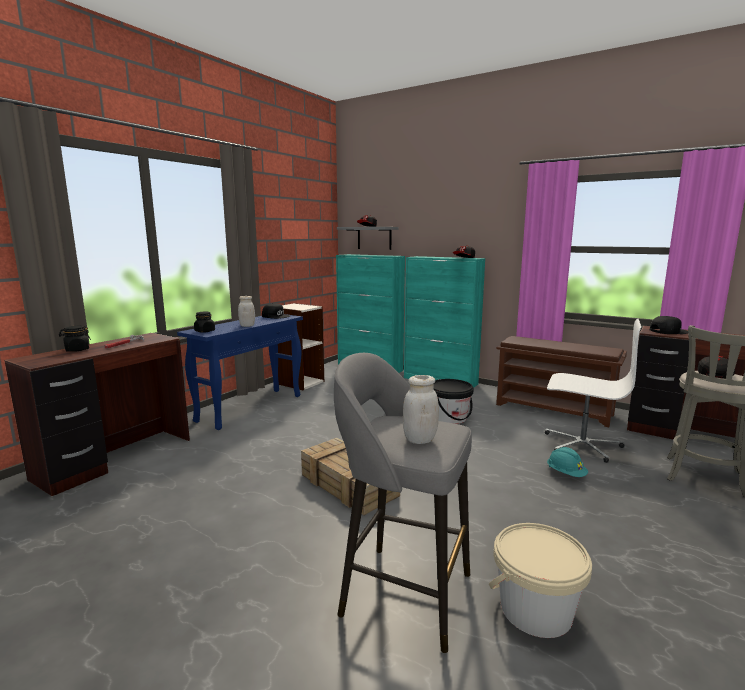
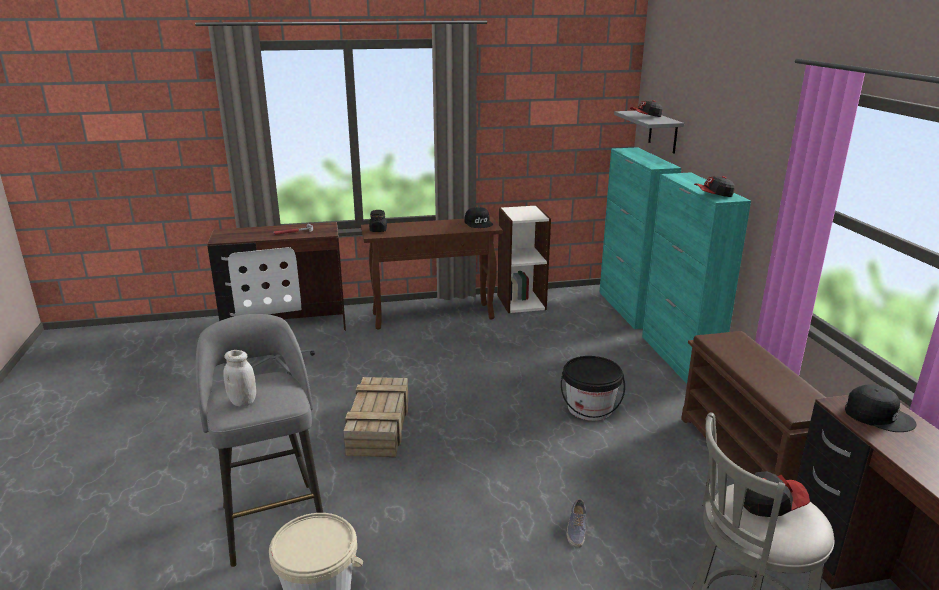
camera: 45 degrees right, 10 degrees up
black jar [59,326,91,352] -> none
blue console table [177,314,303,430] -> brown console table [361,217,503,330]
white jar [238,296,255,327] -> none
white office chair [545,319,641,463] -> white office chair moved to [228,247,315,375]
turquoise hard hat [547,447,588,477] -> shoe [566,499,586,548]

